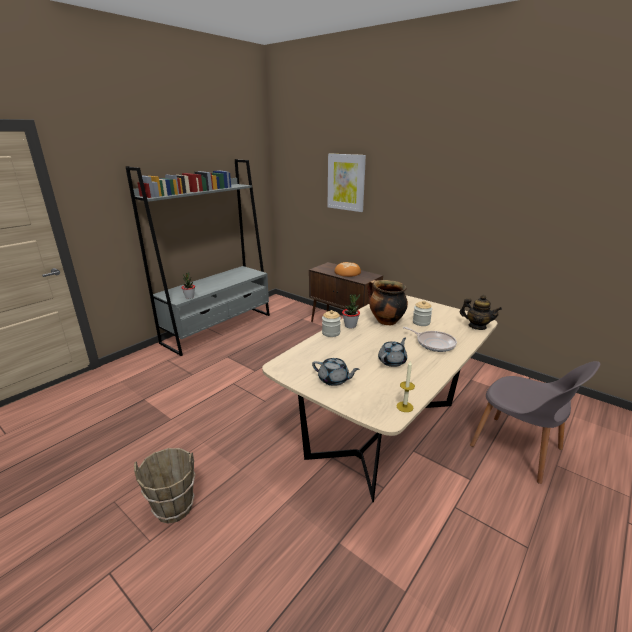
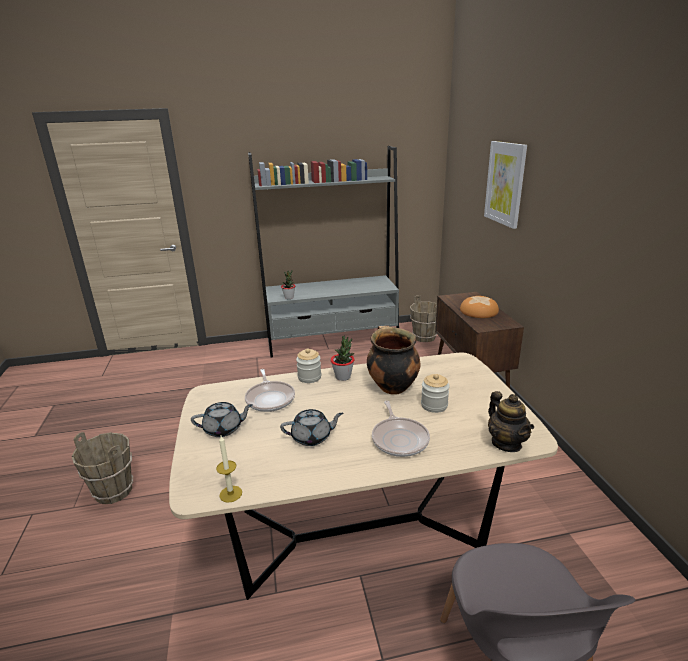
camera: 40 degrees right, 0 degrees up
grey teapot [312,358,359,386] -> grey teapot turned 75 degrees counterclockwise [191,402,253,437]
none -> frying pan [245,369,295,412]
none -> brown bucket [410,295,437,342]

